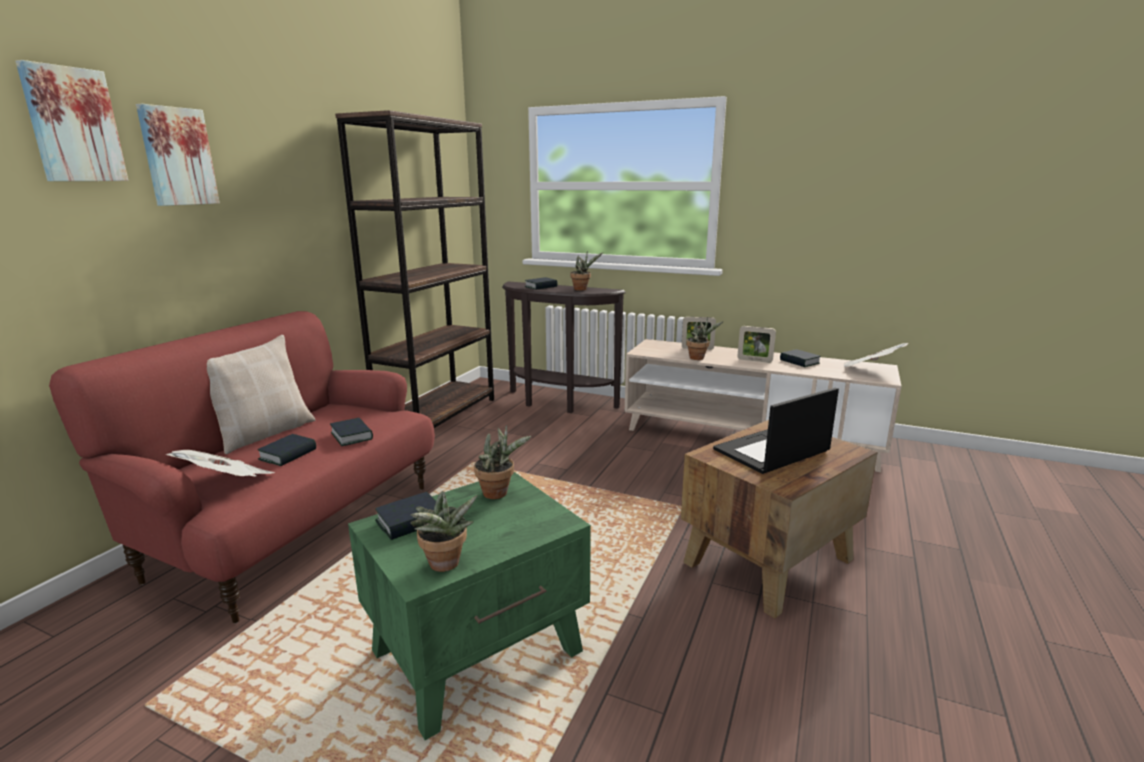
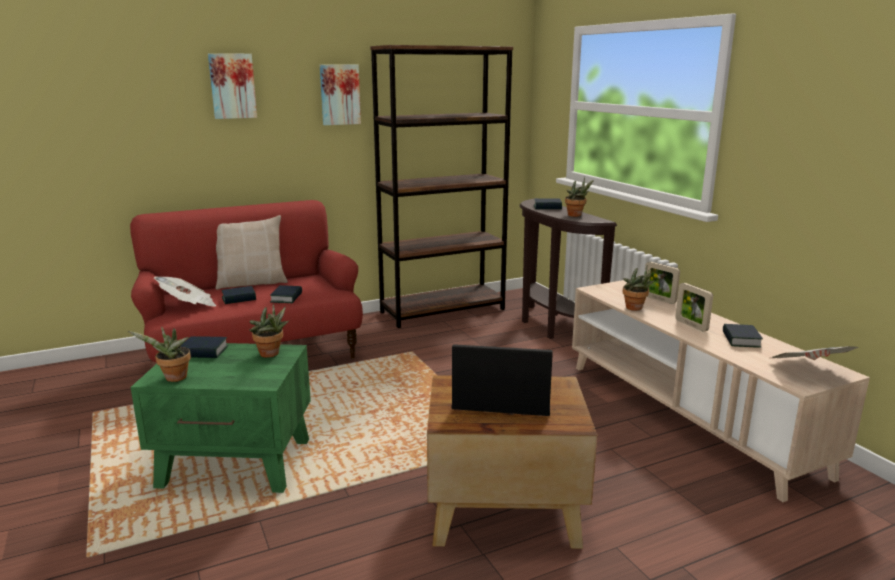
camera: 40 degrees right, 0 degrees up
picture [16,60,129,181] -> picture moved to [320,64,361,125]

